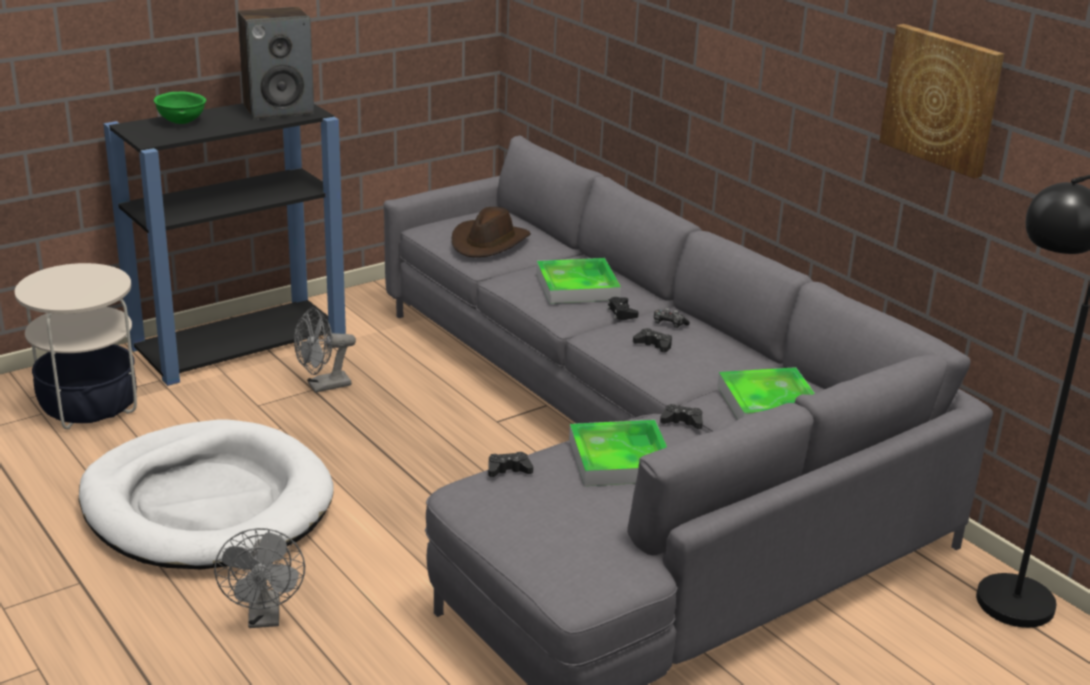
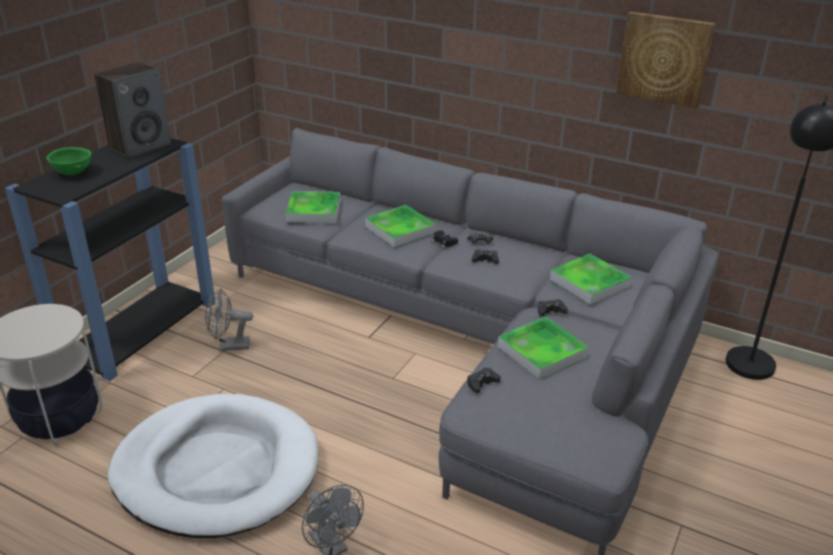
camera: 25 degrees left, 5 degrees up
grey fan [294,307,356,393] -> grey fan turned 45 degrees clockwise [205,288,253,351]
brown hat [452,207,531,257] -> tray [286,191,340,223]

